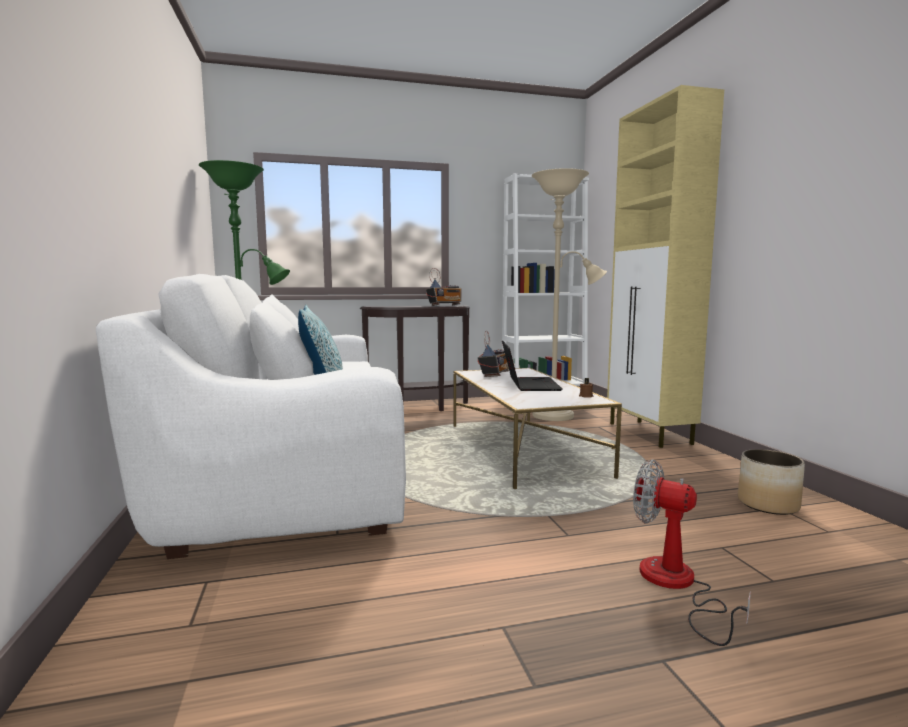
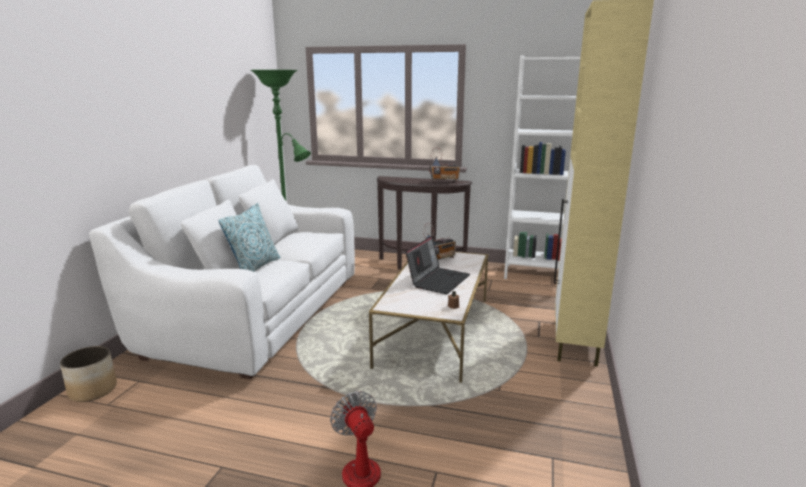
camera: 30 degrees right, 10 degrees up
beige floor lamp [532,168,607,421] -> none
planter [738,449,805,515] -> planter moved to [60,346,117,402]

